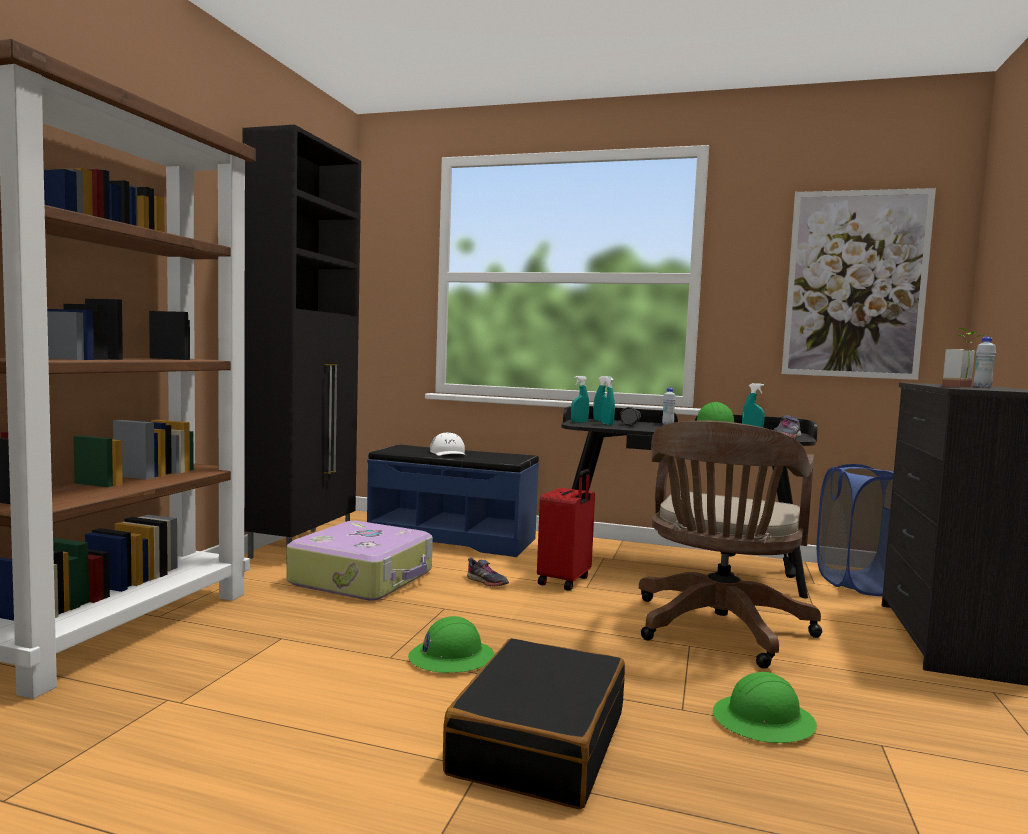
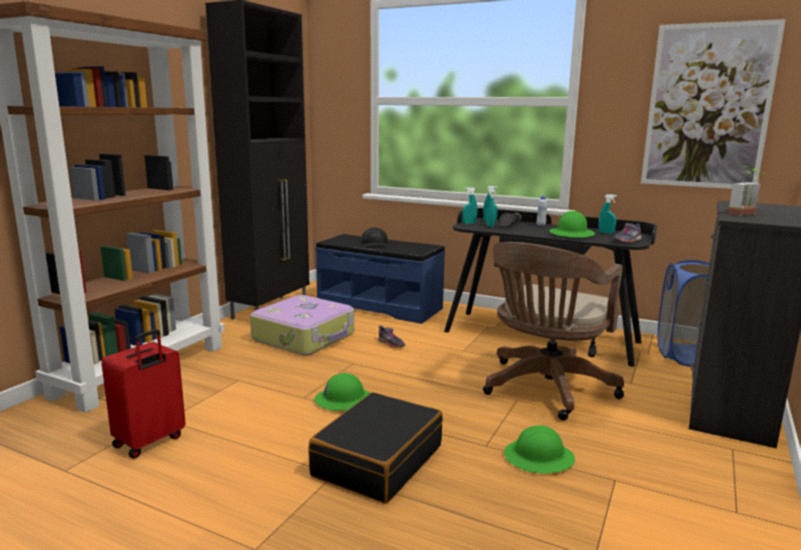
camera: 10 degrees right, 10 degrees up
white cap [430,432,466,456] -> black cap [362,227,388,246]
red suitcase [537,469,595,591] -> red suitcase moved to [101,329,186,459]
white bottle [974,337,996,387] -> none

